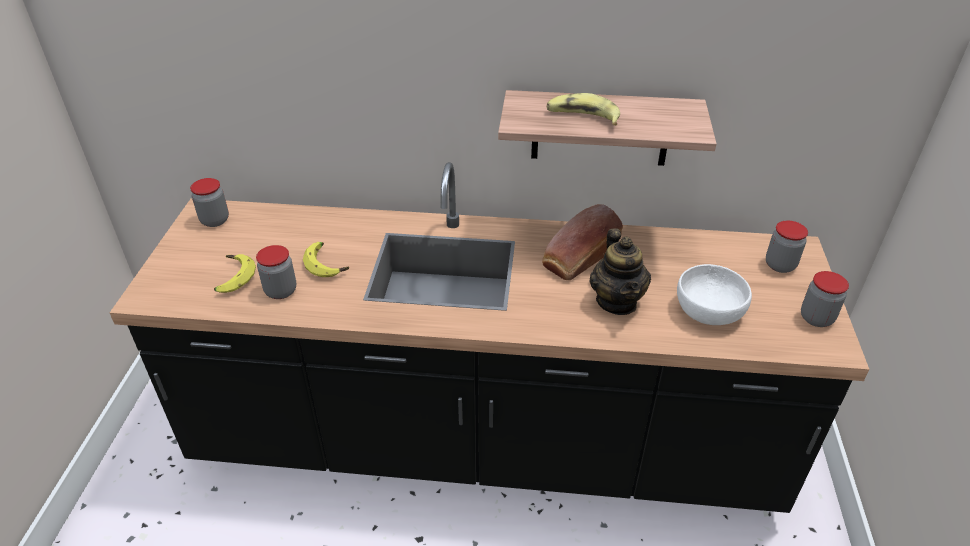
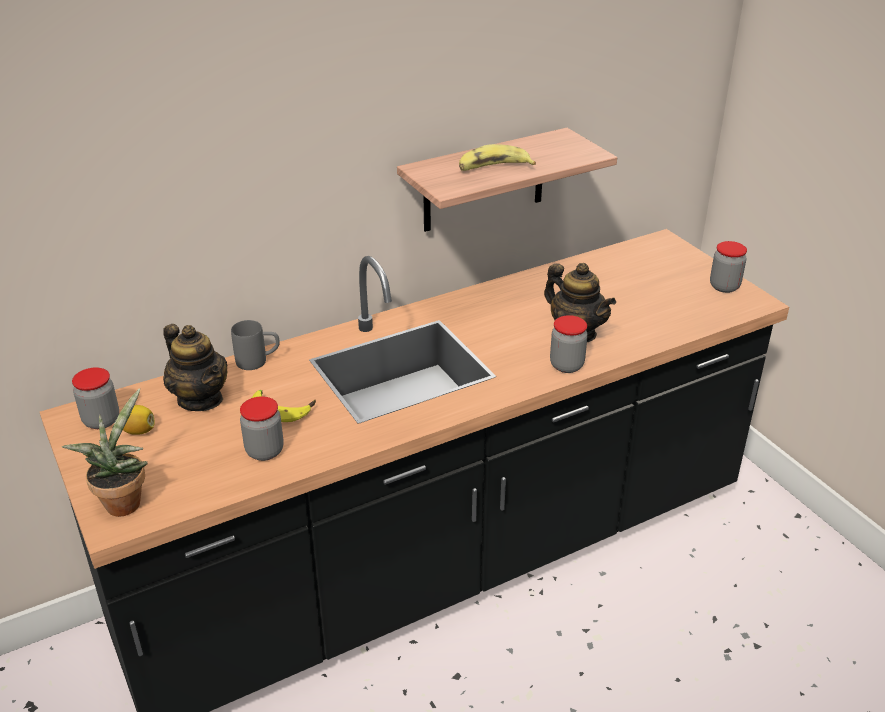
camera: 35 degrees left, 5 degrees down
banana [214,254,256,293] -> none
bread [542,204,623,280] -> none
white bowl [677,264,752,325] -> none
jar [766,221,808,273] -> jar moved to [550,315,588,373]
none -> potted plant [62,389,148,517]
none -> lemon [123,405,155,435]
none -> teapot [163,324,228,411]
none -> grey mug [231,320,280,370]

